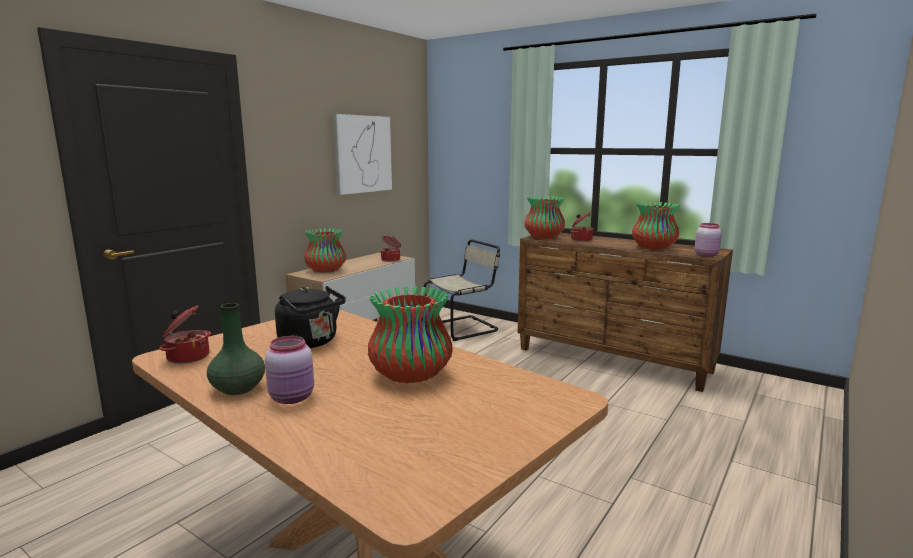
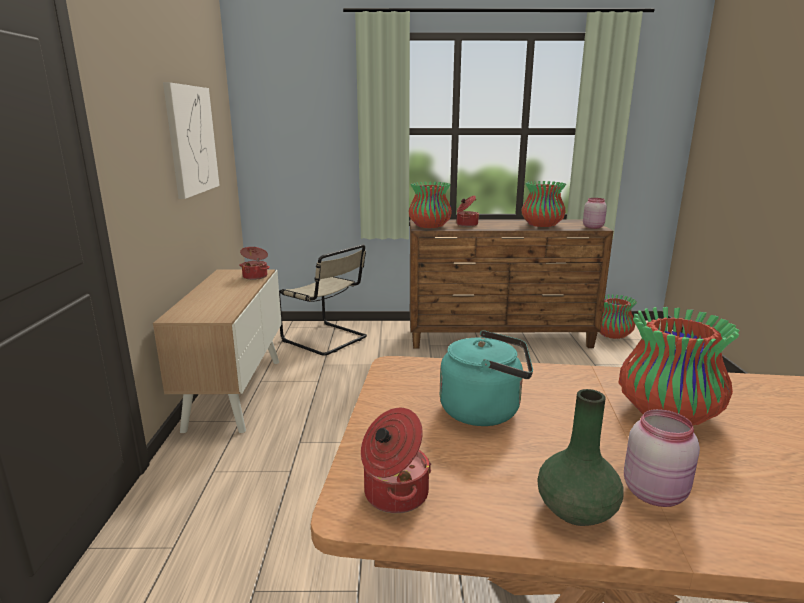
camera: 35 degrees left, 5 degrees up
black kettle [275,286,346,348] -> turquoise kettle [440,330,533,426]
vase [304,228,346,273] -> vase moved to [600,294,637,339]
beige chair [424,239,500,341] -> beige chair turned 105 degrees clockwise [279,245,367,356]

